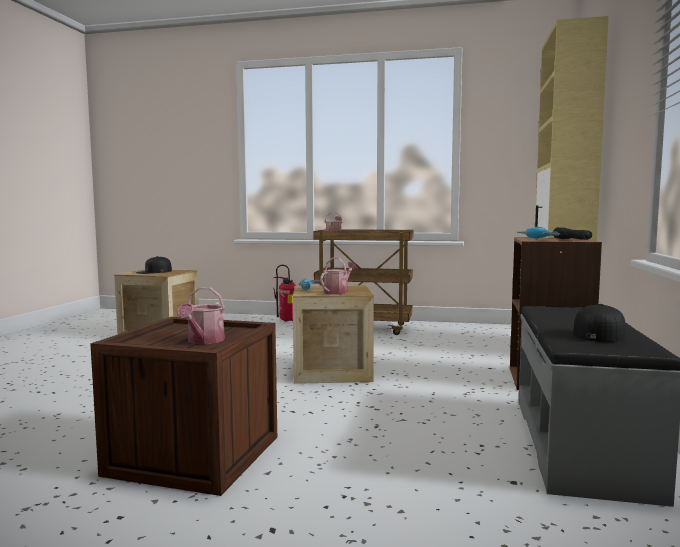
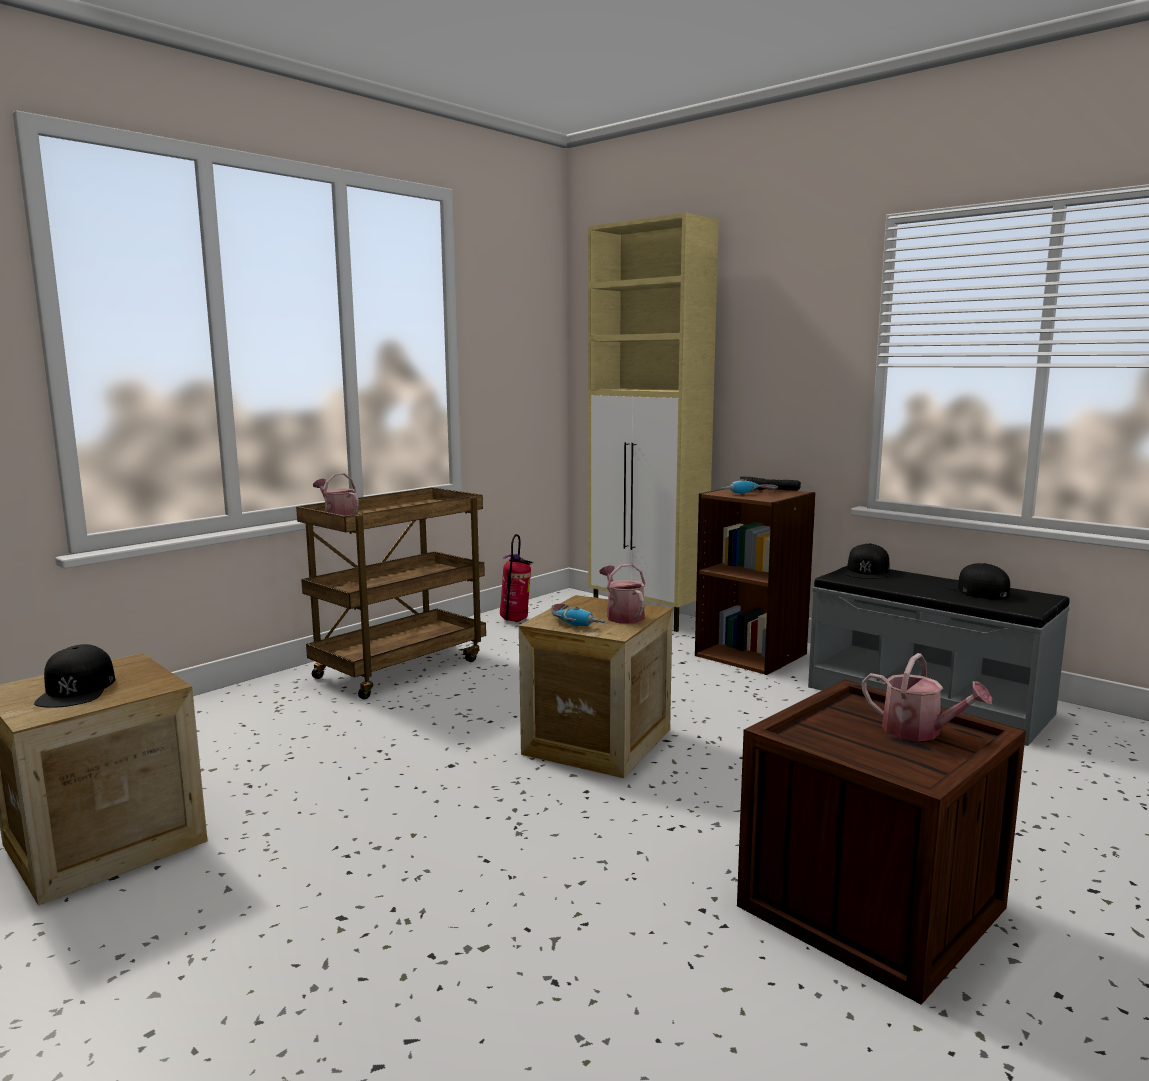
camera: 60 degrees left, 5 degrees up
fire extinguisher [273,265,296,322] -> fire extinguisher moved to [500,534,533,622]
none -> black cap [845,543,890,579]

